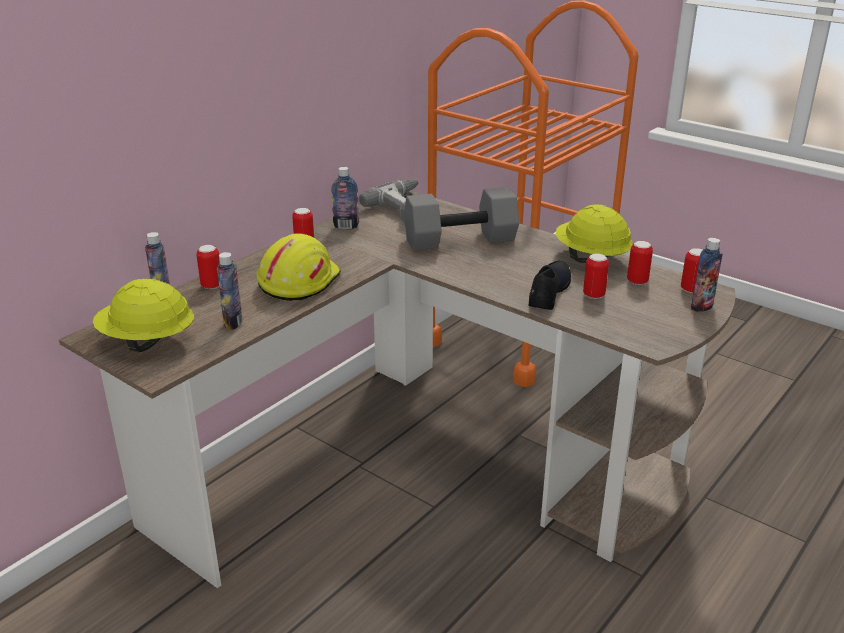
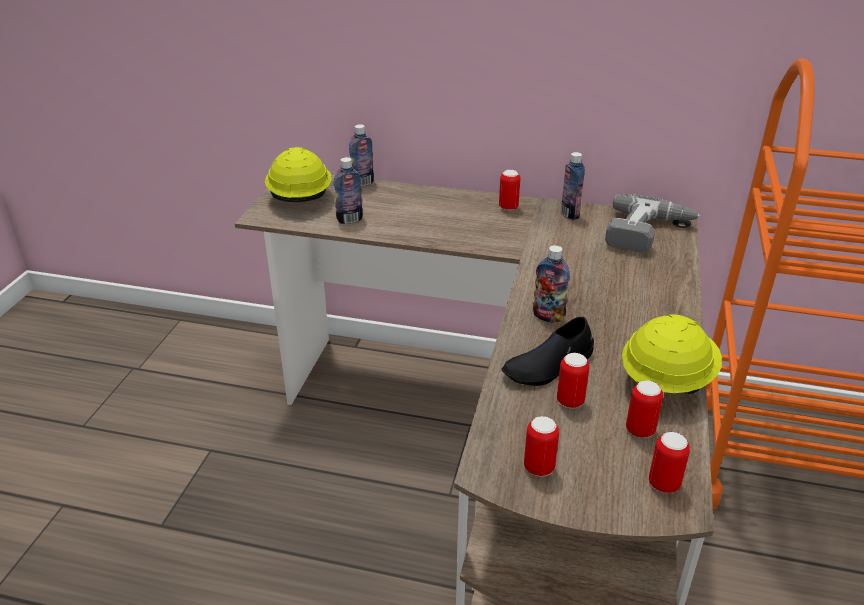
camera: 65 degrees right, 5 degrees up
can [196,245,219,289] -> can moved to [524,416,559,477]
yellow hard hat [256,233,341,301] -> none
grey dumbbell [404,187,519,251] -> none
black shoe [529,261,571,310] -> black shoe turned 150 degrees clockwise [501,317,594,386]
bottle [691,238,723,312] -> bottle moved to [533,245,570,323]

